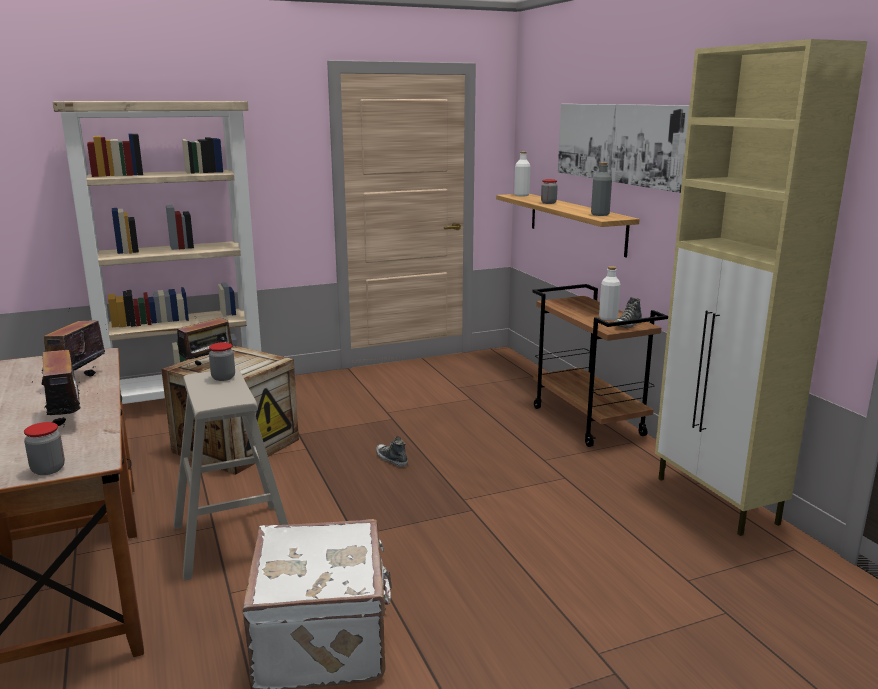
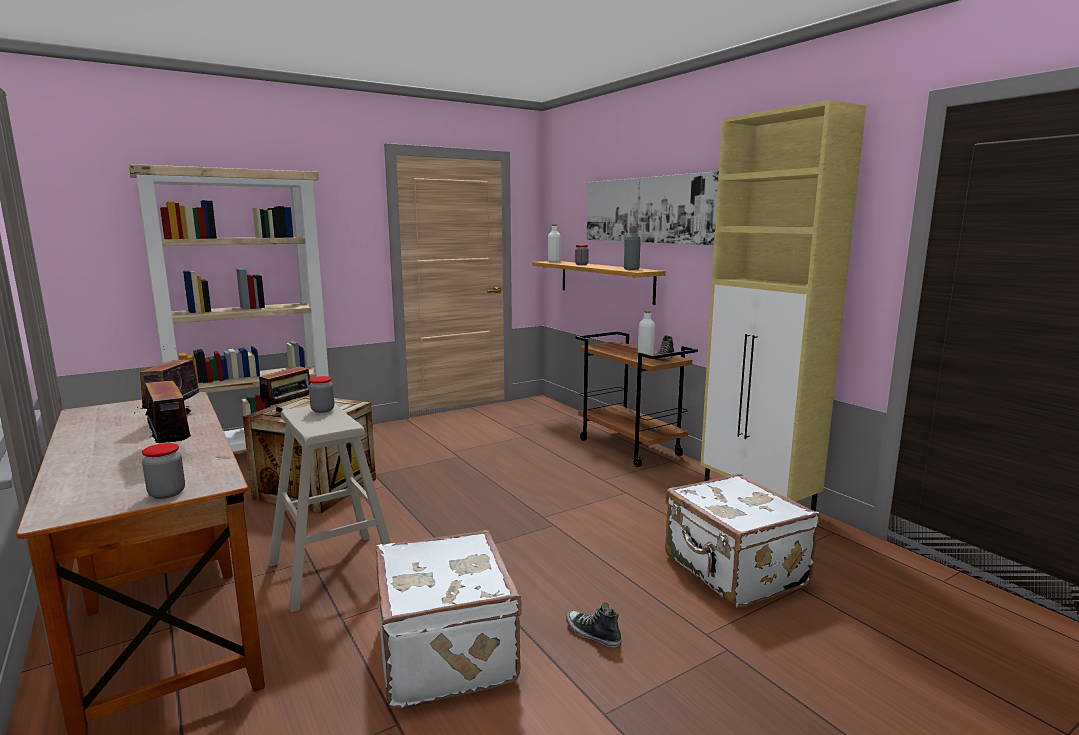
camera: 10 degrees left, 5 degrees down
shoe [376,436,408,467] -> shoe moved to [566,602,621,647]
none -> white suitcase [665,474,819,608]

